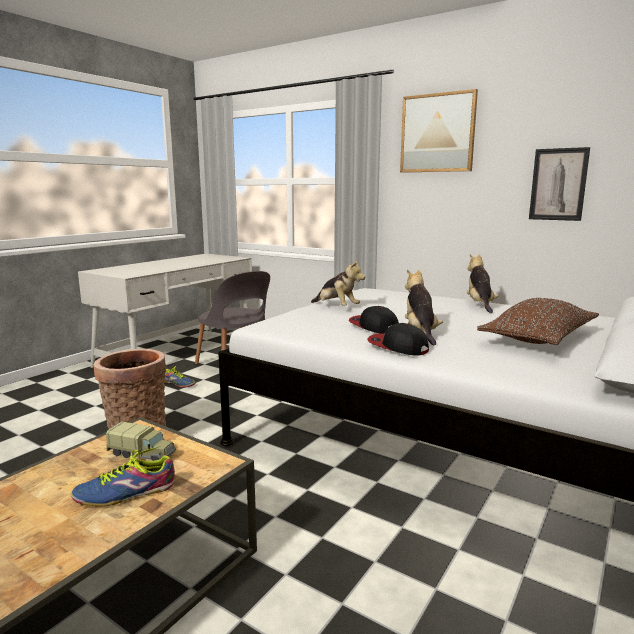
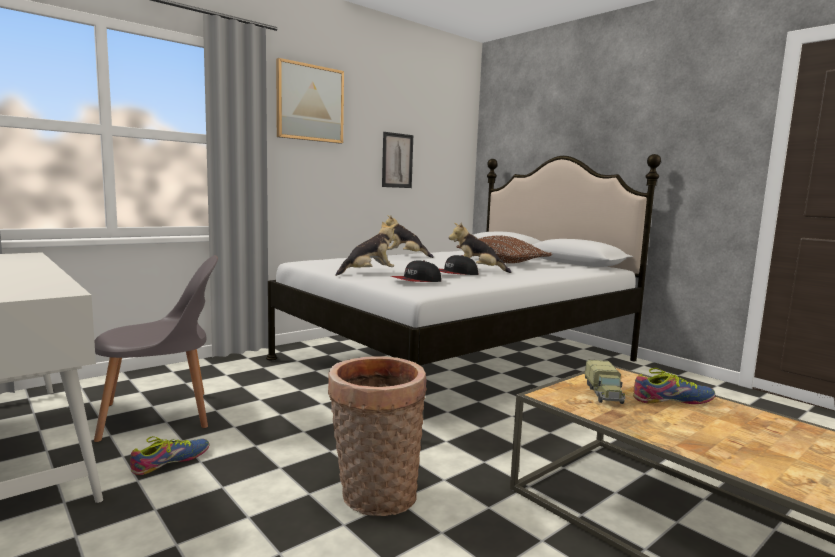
camera: 75 degrees left, 5 degrees down
shoe [71,446,175,506] -> shoe turned 90 degrees counterclockwise [633,368,715,404]
toy truck [106,421,176,461] -> toy truck turned 150 degrees clockwise [585,360,626,404]
cap [367,323,429,356] -> cap moved to [391,260,441,282]

